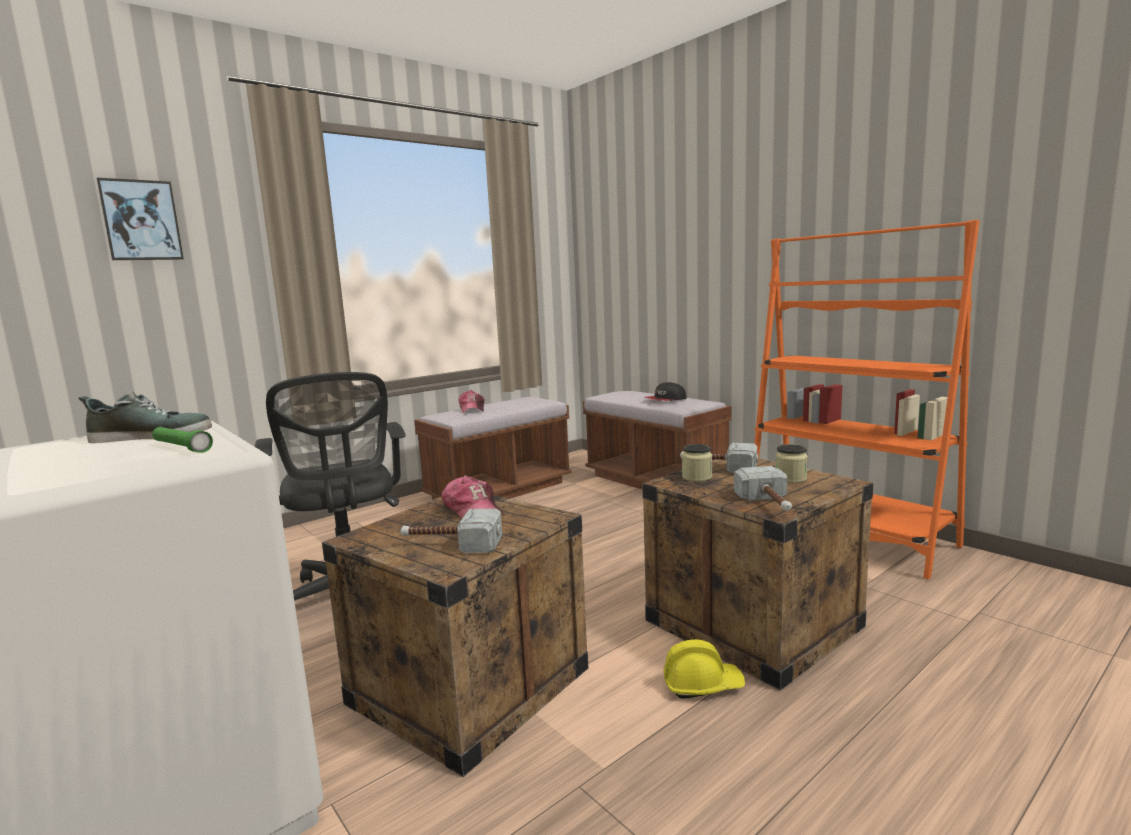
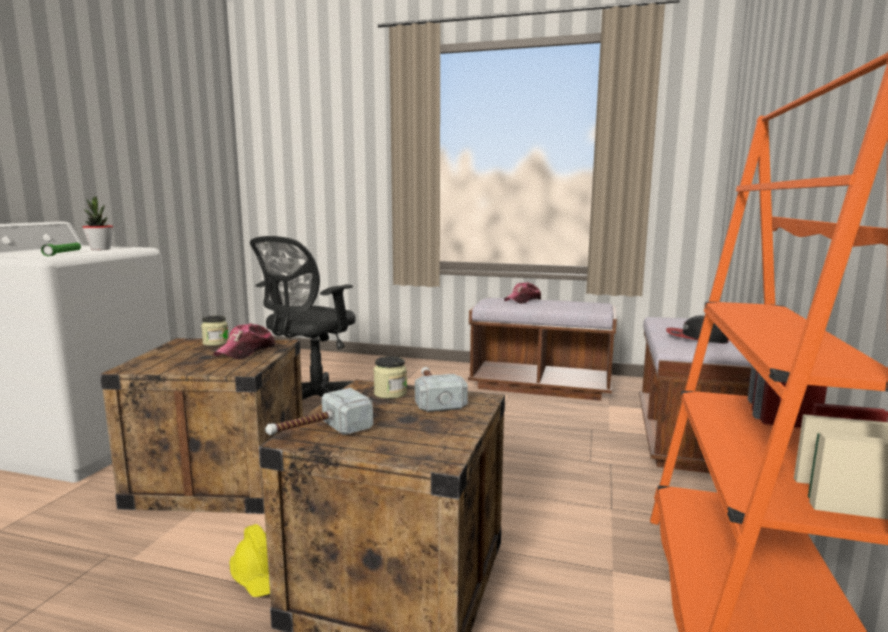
camera: 55 degrees right, 0 degrees up
shoe [79,391,212,443] -> potted plant [82,197,114,250]
picture [96,178,184,260] -> none
hammer [400,509,502,553] -> none
jar [775,444,808,483] -> jar moved to [201,316,229,346]

